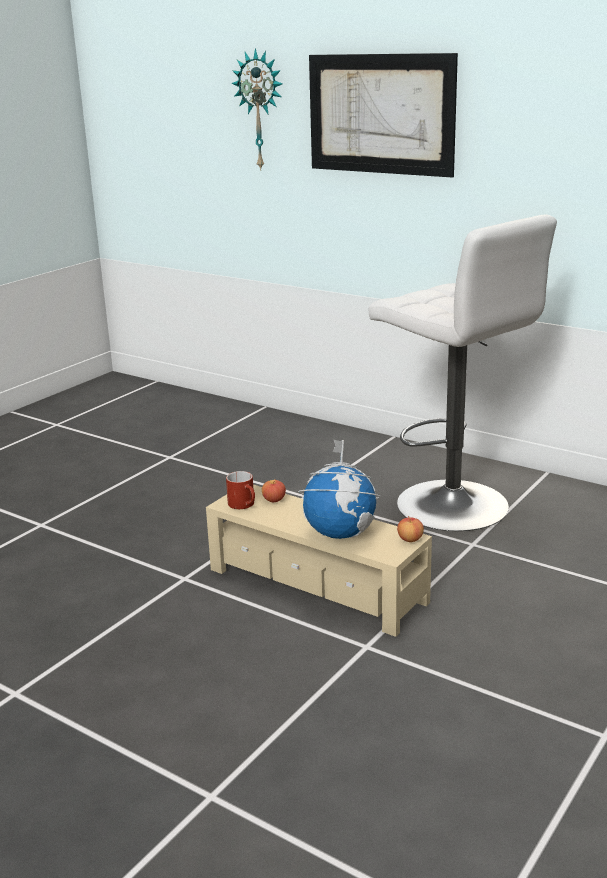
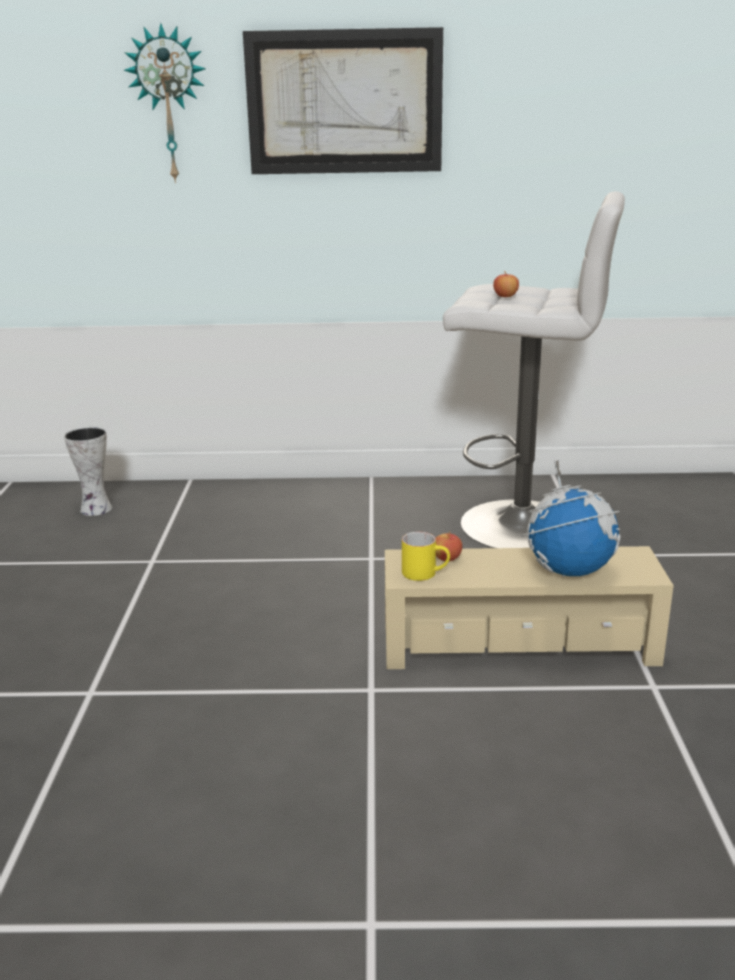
camera: 35 degrees left, 0 degrees up
red mug [226,471,255,509] -> yellow mug [402,532,450,581]
apple [397,516,424,542] -> apple moved to [493,271,519,297]
none -> vase [64,427,112,516]

